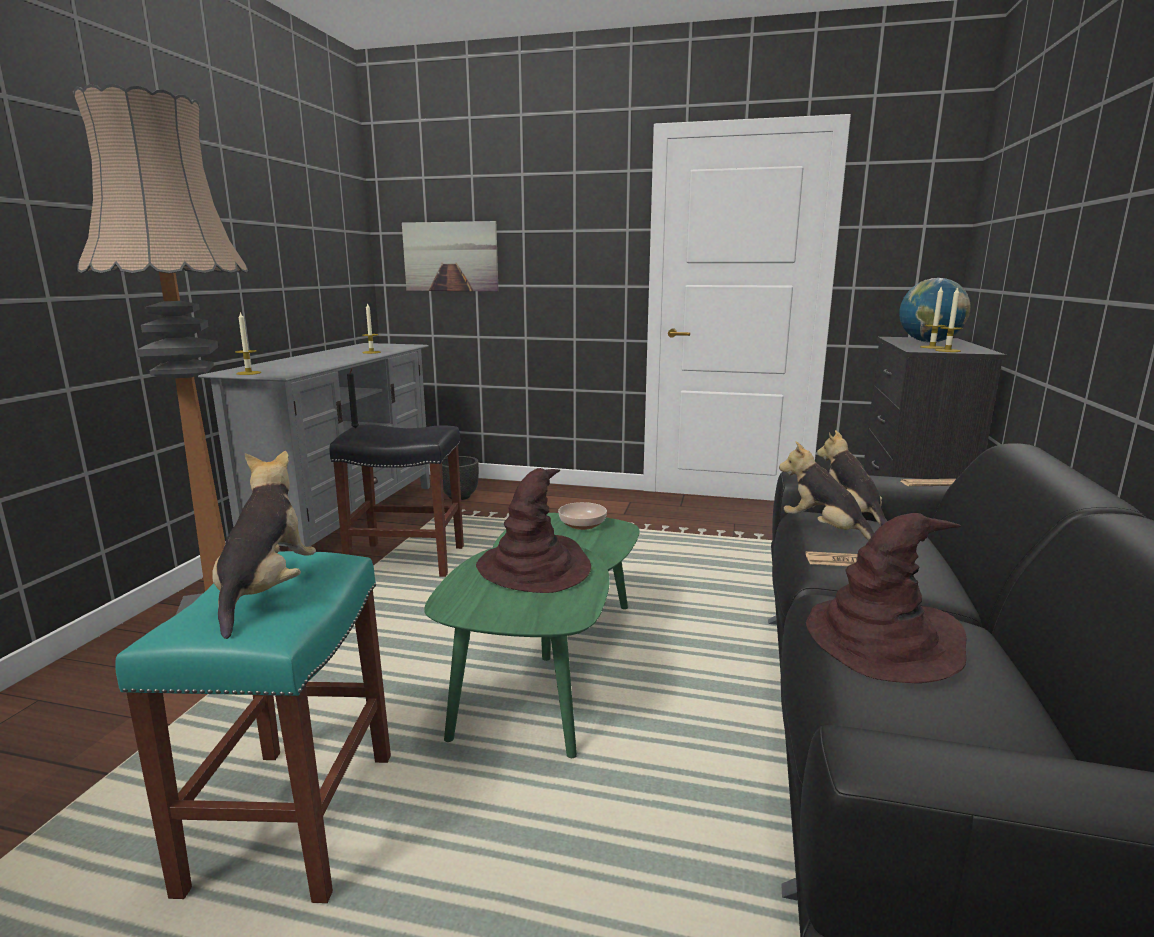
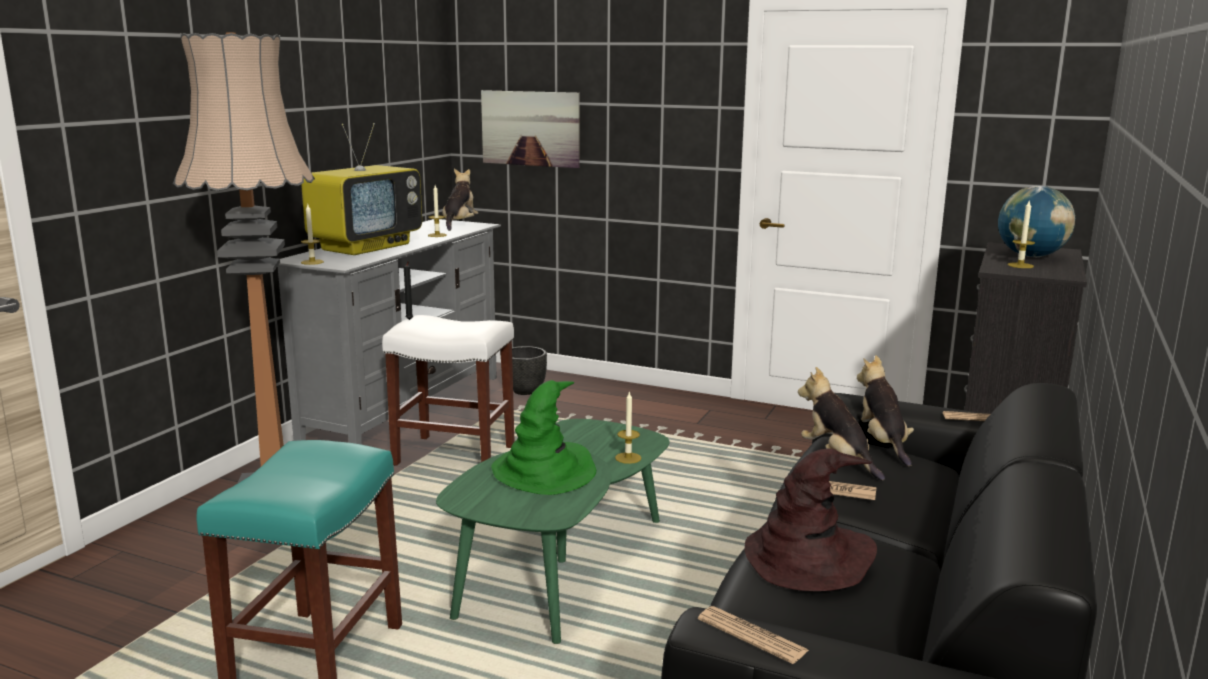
camera: 10 degrees right, 0 degrees up
plush toy [212,451,316,639] -> plush toy moved to [442,169,478,231]
black stool [330,424,464,577] -> white stool [382,315,515,465]
brown hat [476,468,591,593] -> green hat [491,380,596,495]
bowl [558,502,607,530] -> none
candle [935,287,963,352] -> candle moved to [615,391,641,464]
none -> television [301,123,422,255]
none -> newspaper [698,606,809,664]

